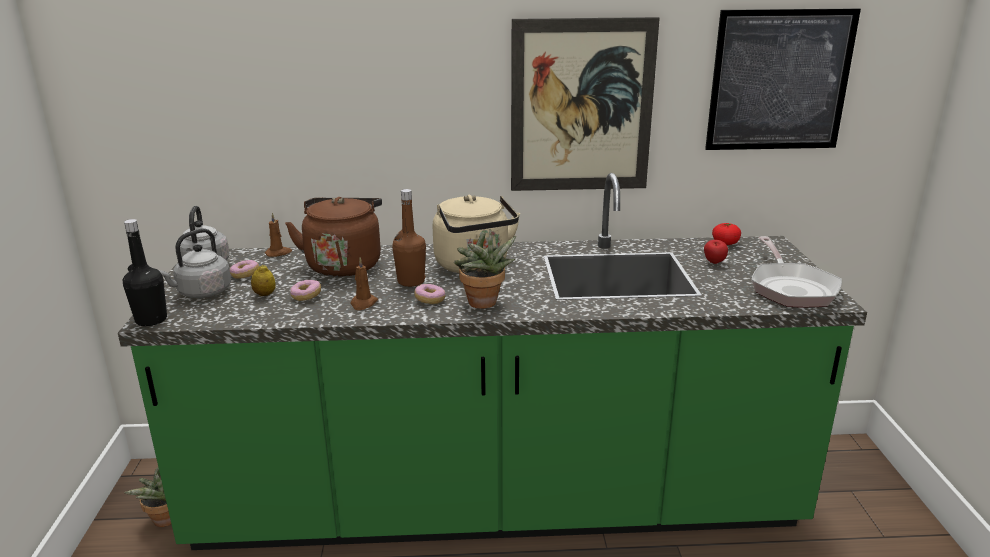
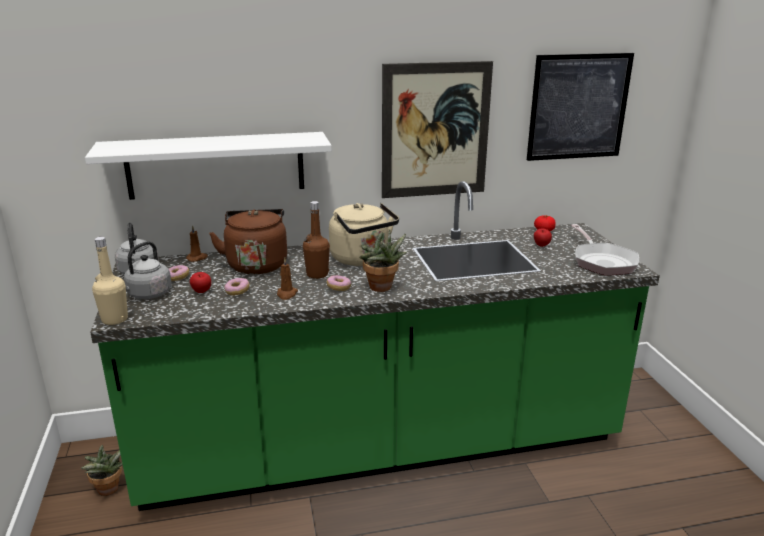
camera: 10 degrees left, 0 degrees up
black bottle [123,219,167,326] -> beige bottle [92,237,128,325]
lemon [251,265,276,296] -> apple [190,272,211,293]
none -> white shelf [85,132,332,200]

